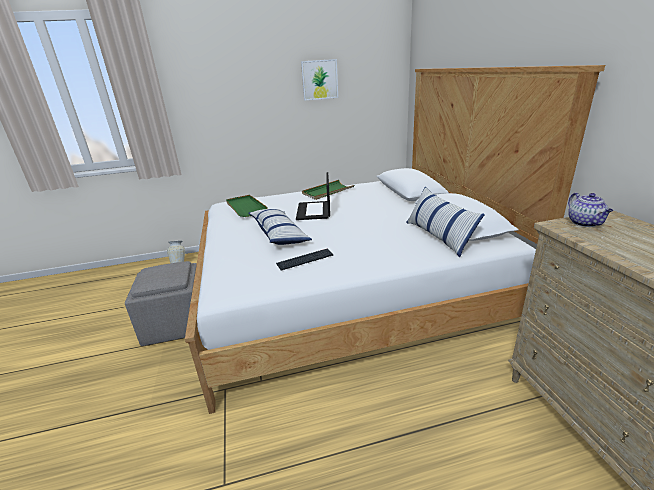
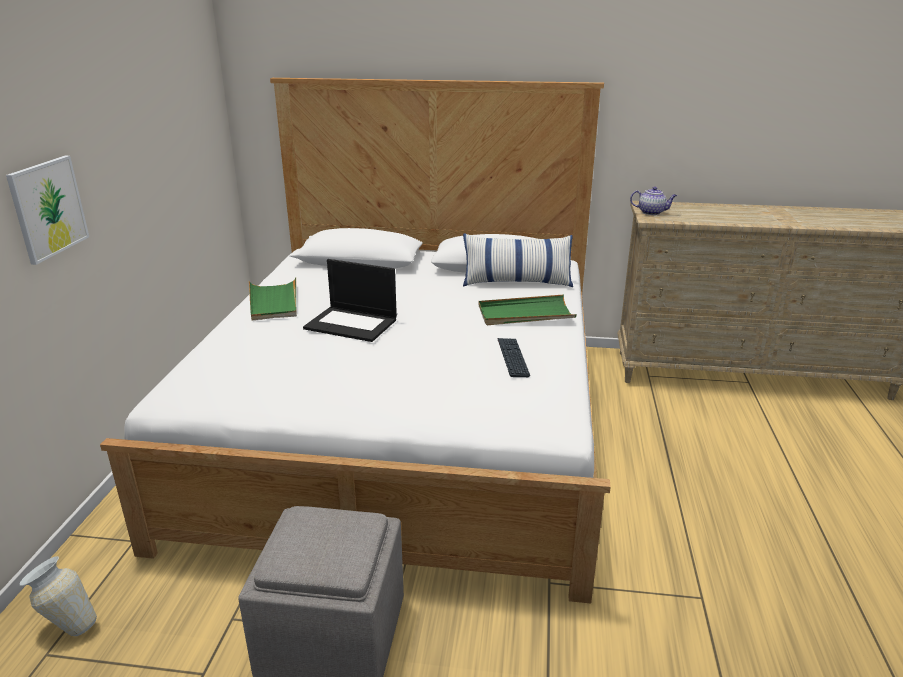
camera: 70 degrees left, 0 degrees up
green tray [226,195,268,217] -> green tray moved to [478,294,577,325]
pillow [248,209,312,245] -> none
picture [301,59,338,101] -> picture moved to [6,156,89,265]

